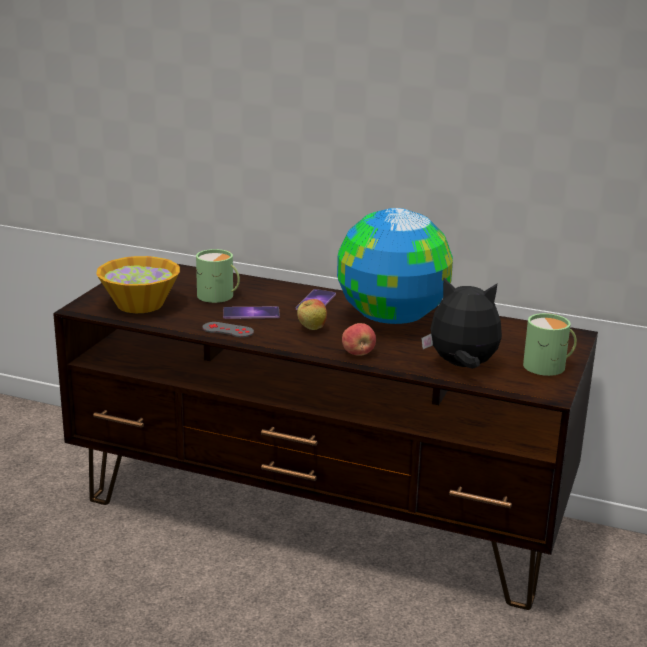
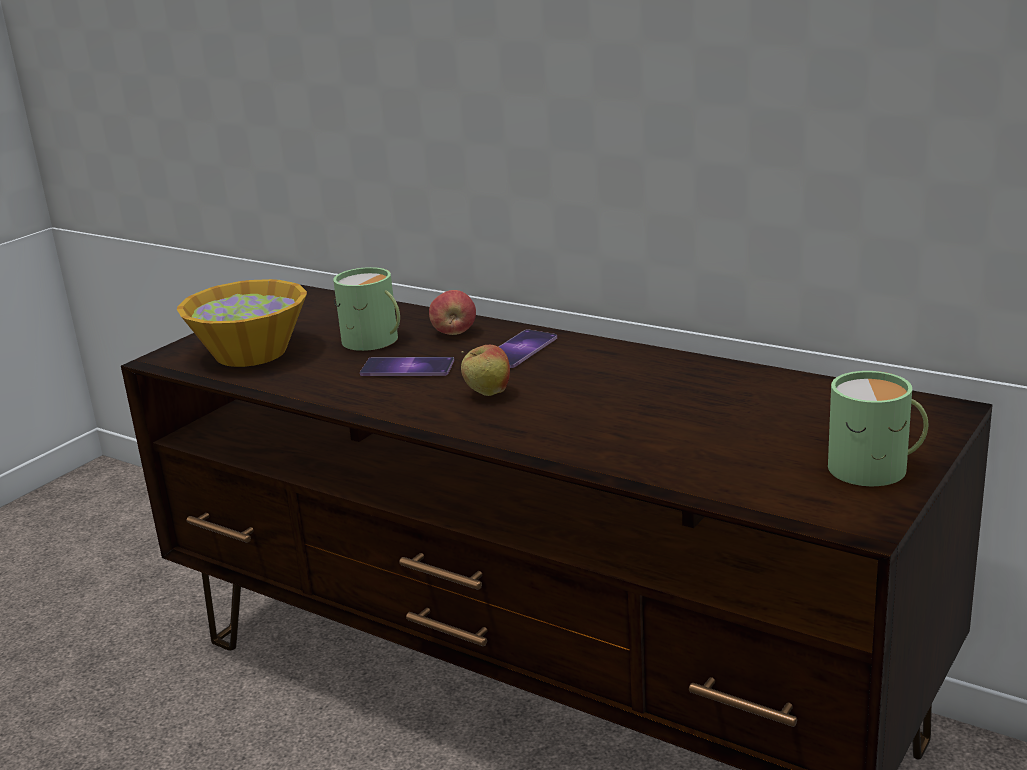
camera: 15 degrees right, 0 degrees up
grey game controller [202,322,254,338] -> none
globe [337,208,453,324] -> none
apple [342,323,376,356] -> apple moved to [429,290,476,335]
plush toy [421,278,502,369] -> none

